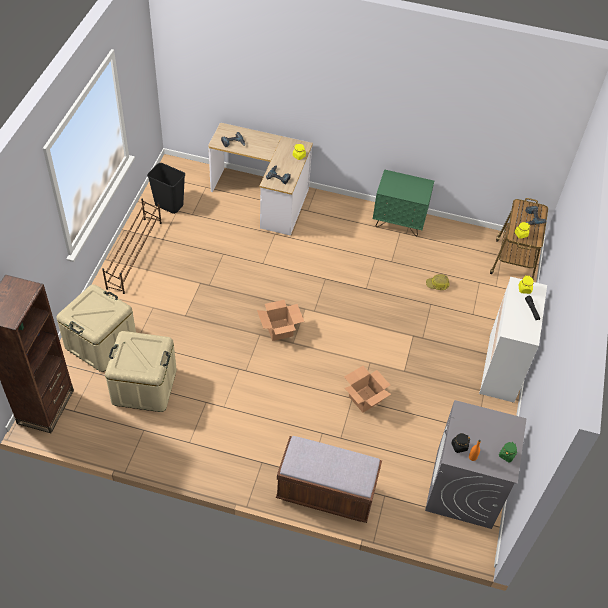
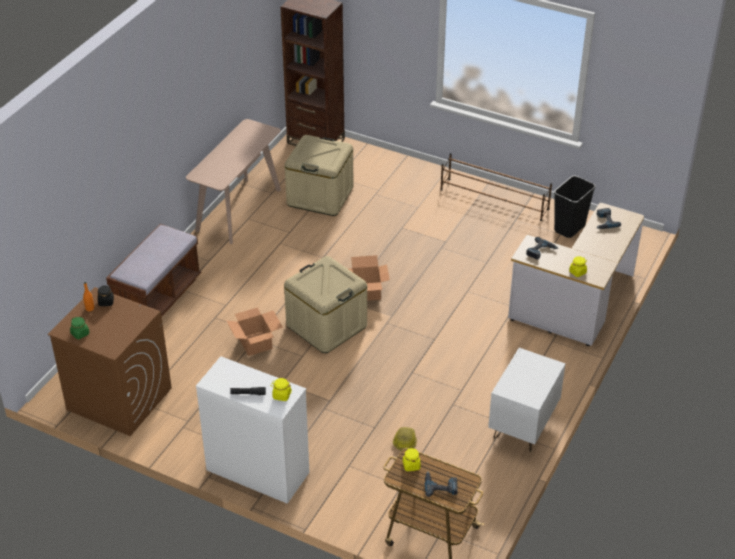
camera: 105 degrees right, 10 degrees down
beige storage box [57,284,136,372] -> beige storage box moved to [284,256,367,353]
green nightstand [373,169,434,236] -> white nightstand [488,348,565,452]
grey washing machine [425,400,527,529] -> brown washing machine [48,287,172,436]
none -> beige console table [186,119,281,244]

